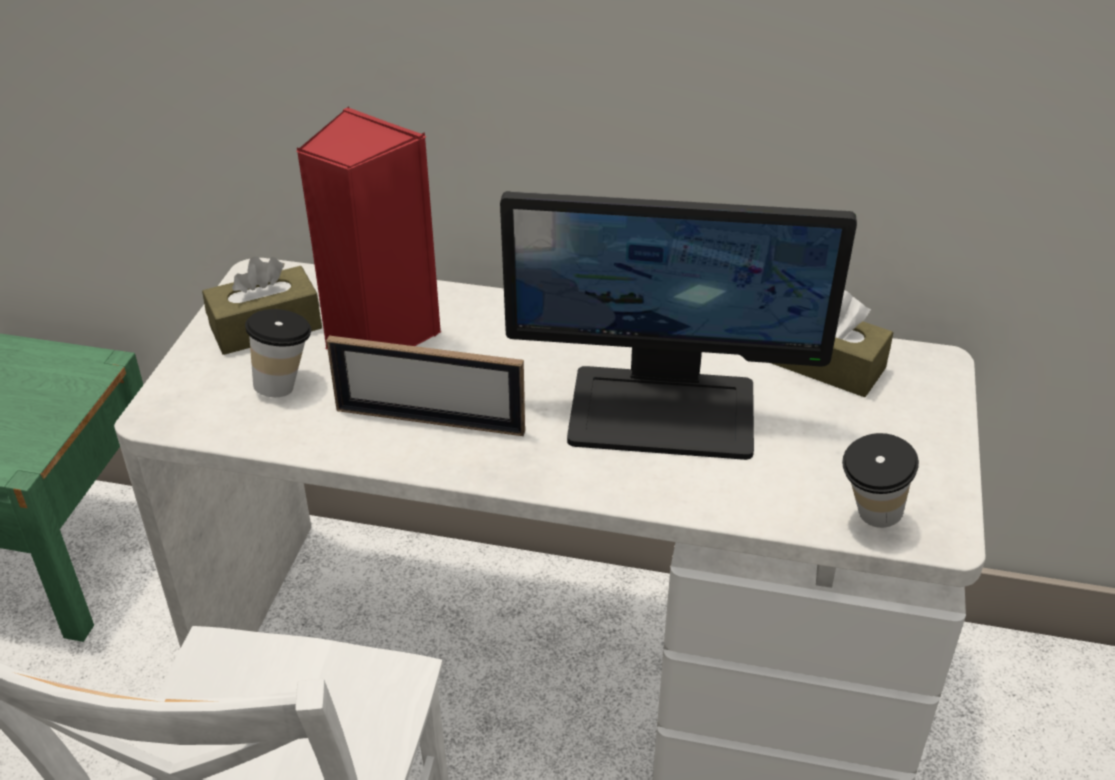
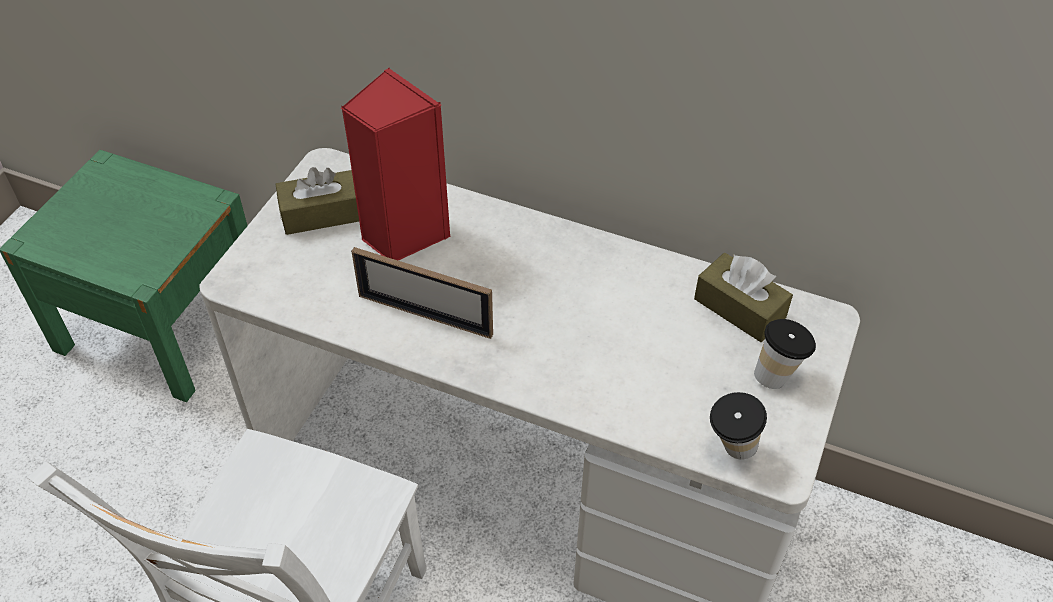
camera: 10 degrees right, 10 degrees up
cup [245,309,311,397] -> cup moved to [754,319,816,389]
monitor [500,191,857,460] -> none

